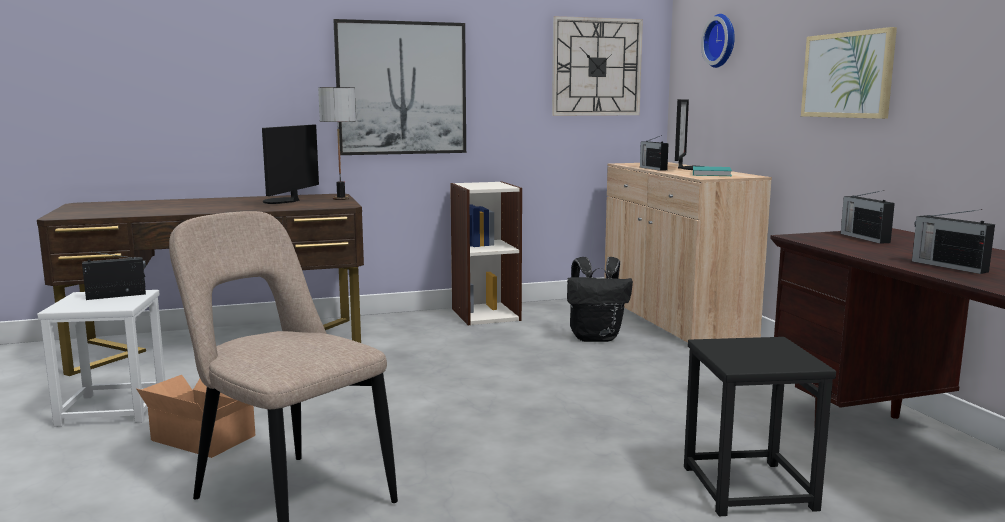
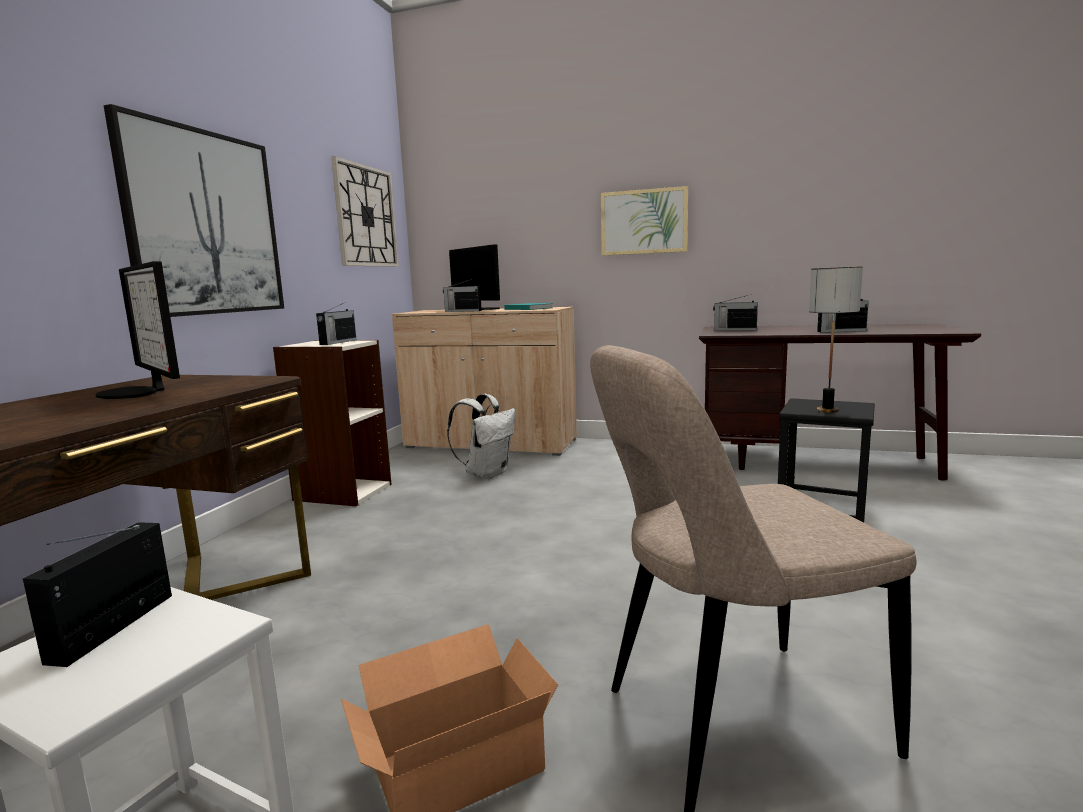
camera: 55 degrees left, 0 degrees up
table lamp [318,87,356,200] -> table lamp moved to [809,267,863,413]
black backpack [567,257,633,342] -> white backpack [447,394,515,479]
wall clock [701,14,735,68] -> none
none -> radio [316,303,356,345]

